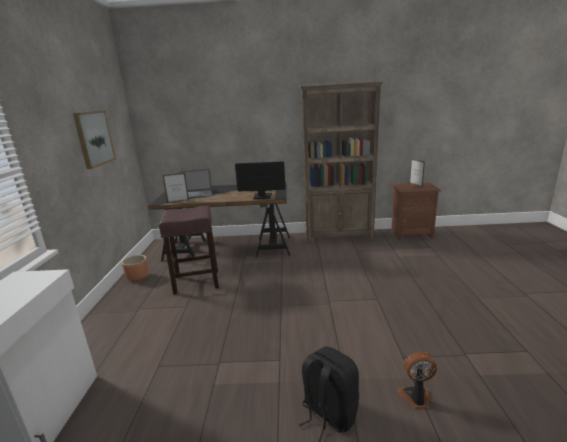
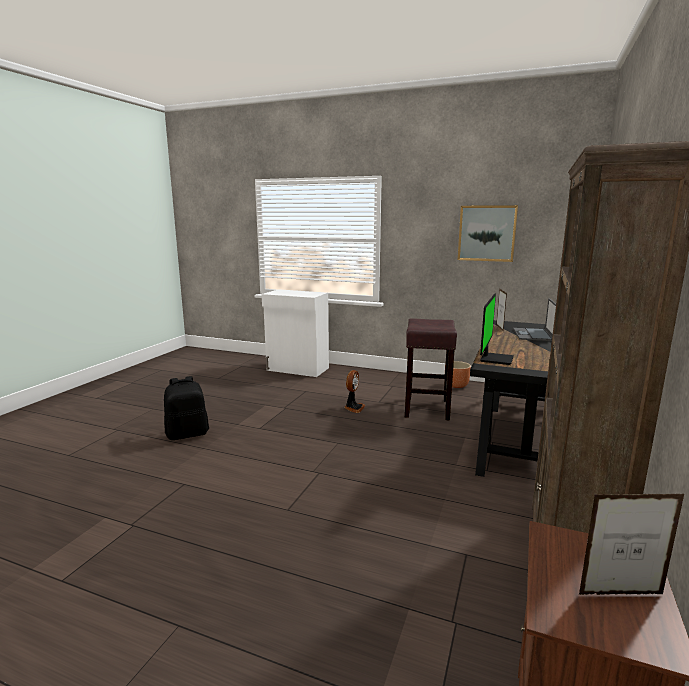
camera: 110 degrees right, 5 degrees down
fan [398,352,437,409] -> fan moved to [344,370,366,413]

